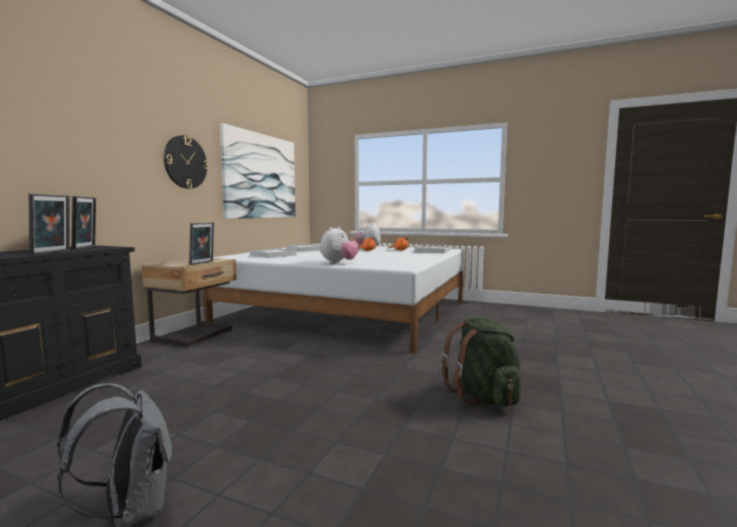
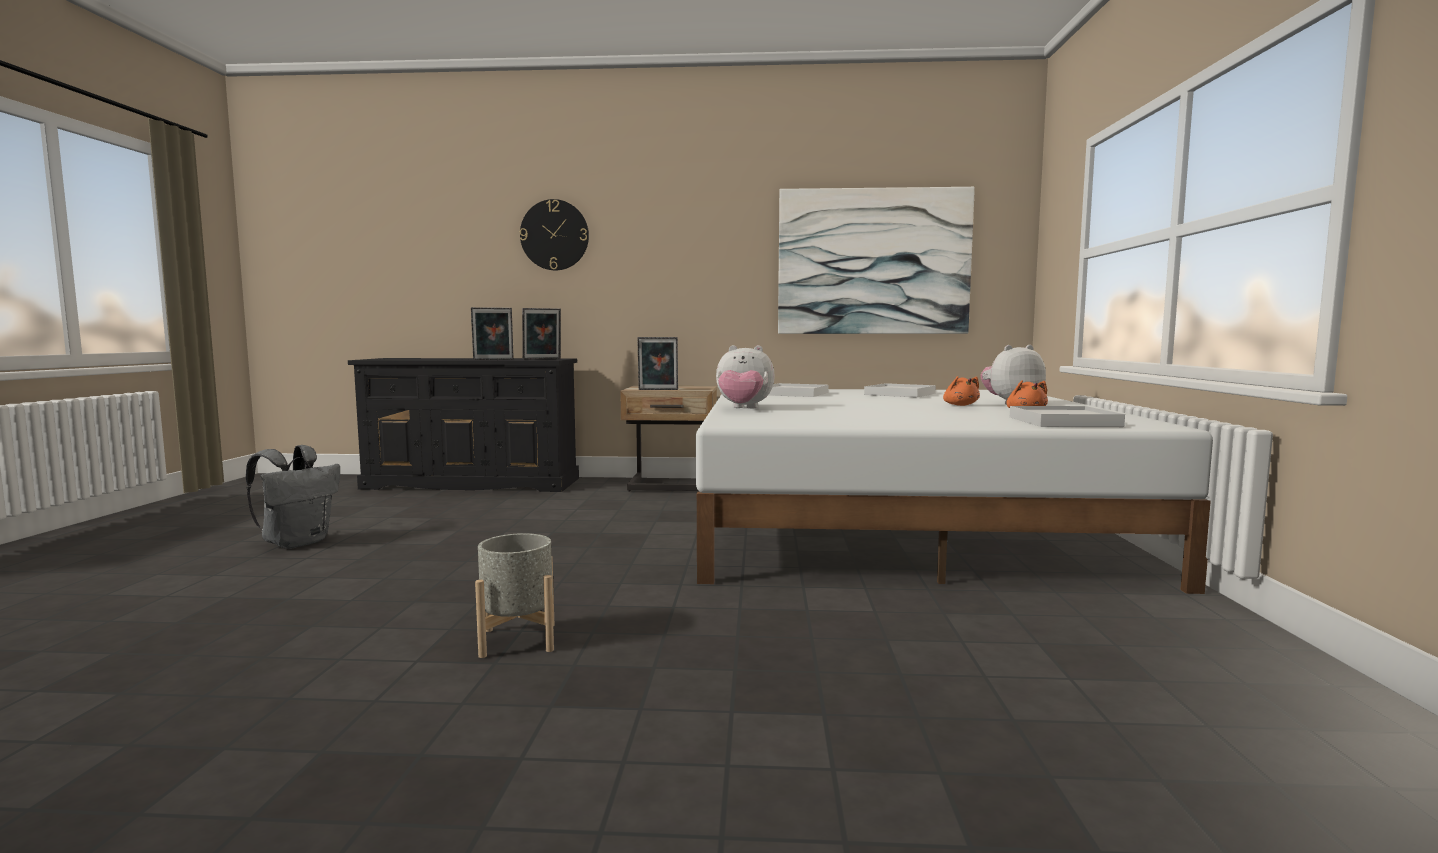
camera: 70 degrees right, 0 degrees up
wall clock [164,135,208,189] -> wall clock moved to [520,199,589,270]
green backpack [441,317,521,407] -> grey planter [475,533,554,658]

